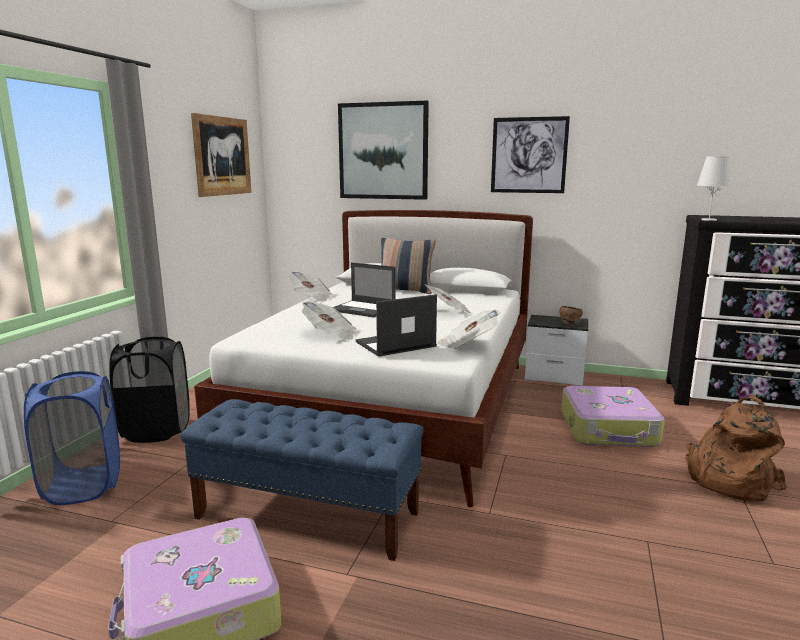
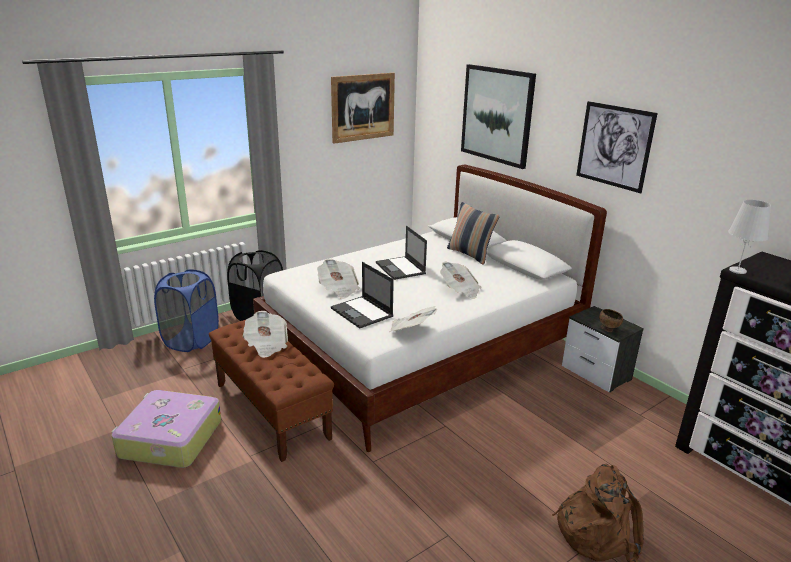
camera: 35 degrees right, 10 degrees up
blue bench [180,399,424,561] -> brown bench [209,320,334,462]
newspaper [288,271,332,302] -> newspaper moved to [243,311,288,358]
laptop [355,294,437,357] -> laptop turned 135 degrees counterclockwise [331,262,394,329]
suitcase [561,386,665,447] -> none

